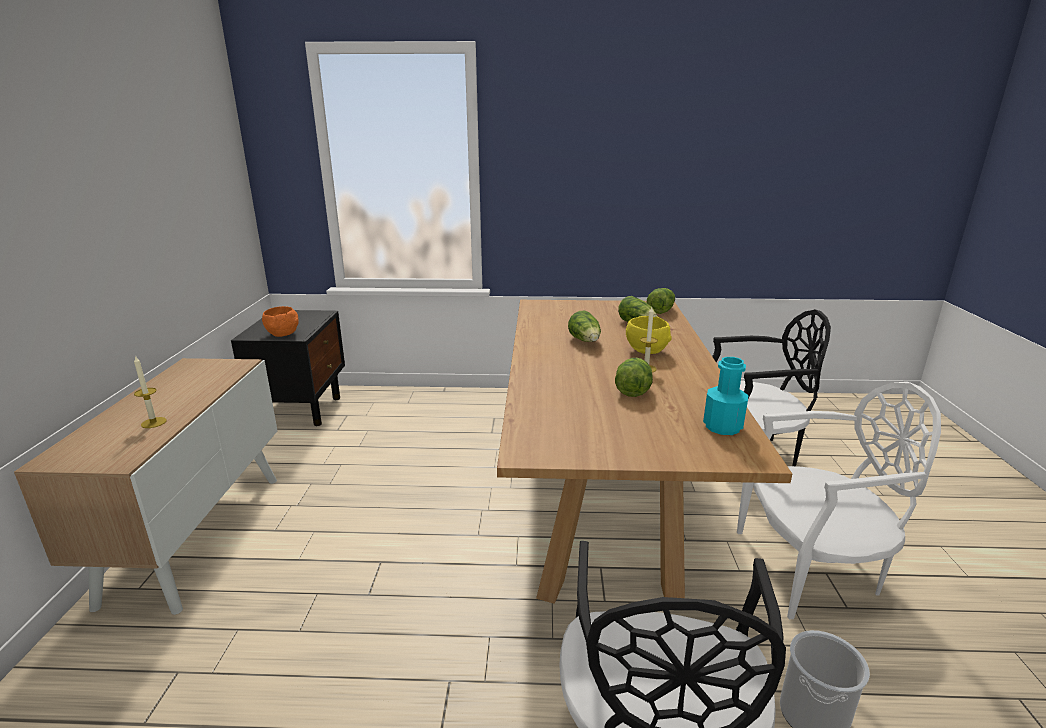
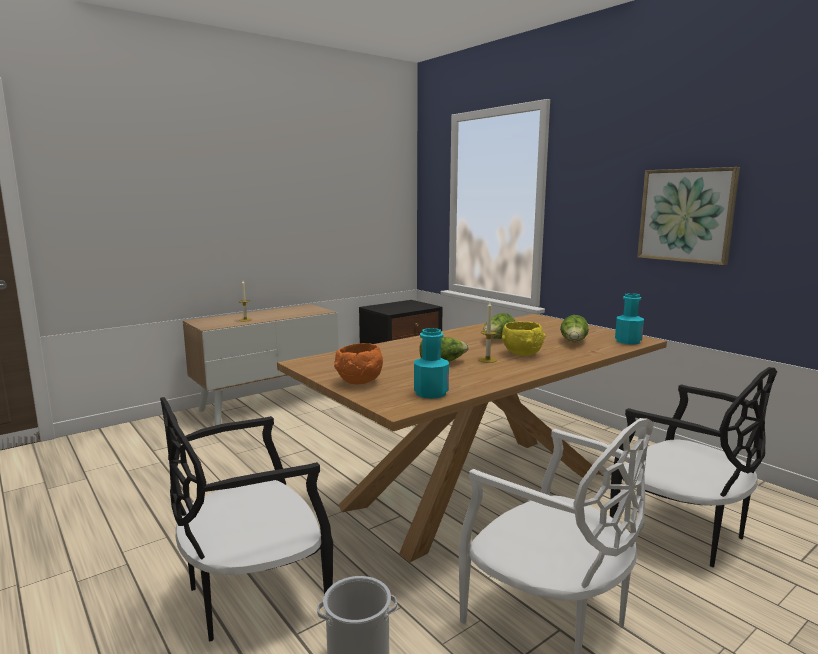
camera: 50 degrees right, 10 degrees down
orange bowl [262,306,299,337] -> orange bowl moved to [334,343,383,384]
lettuce [647,288,675,314] -> turquoise bottle [615,293,644,344]
none -> picture [637,167,740,265]

